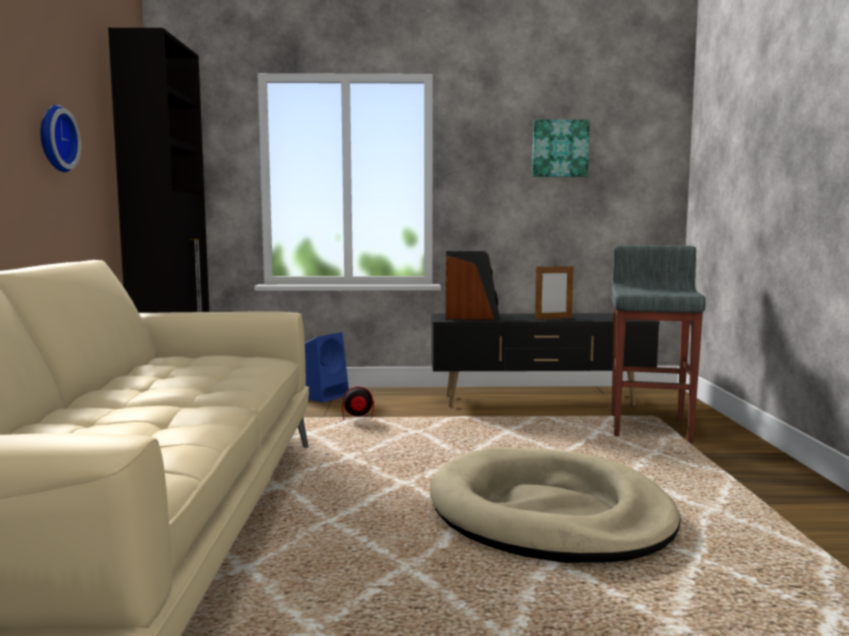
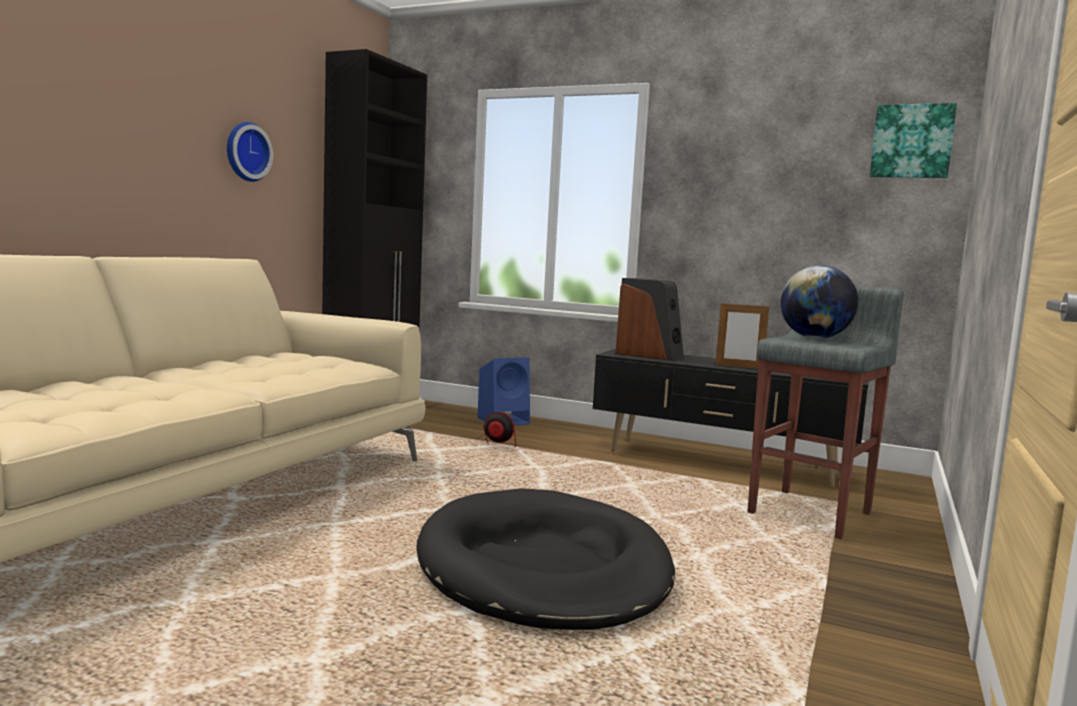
camera: 25 degrees right, 0 degrees up
beige dog bed [430,447,681,563] -> black dog bed [416,488,675,630]
picture [532,120,590,177] -> picture moved to [870,103,957,178]
none -> globe [780,265,858,339]

